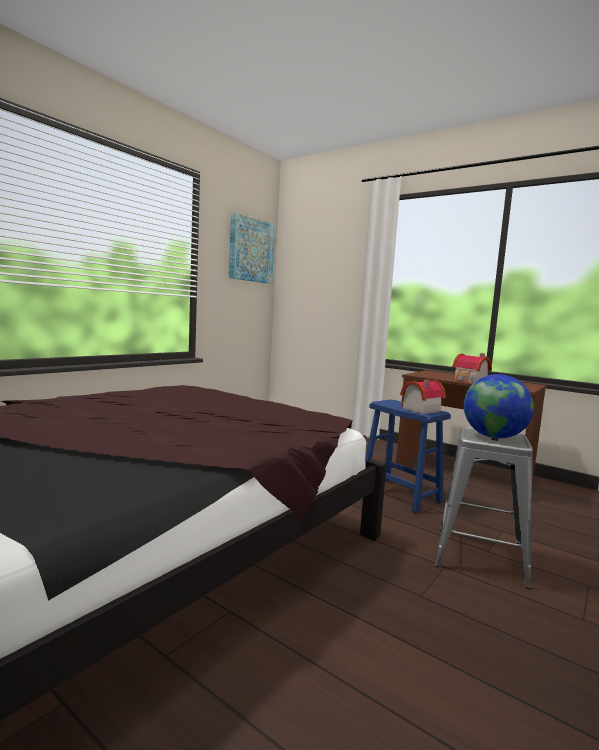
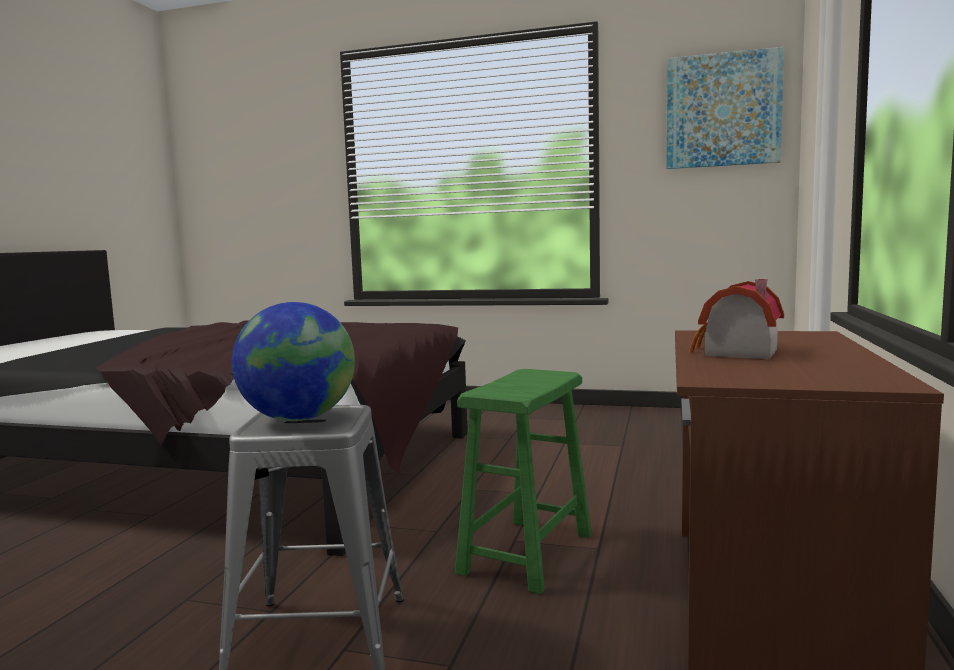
camera: 70 degrees right, 0 degrees up
blue stool [365,399,451,513] -> green stool [455,369,592,594]
toy house [400,379,446,414] -> none

